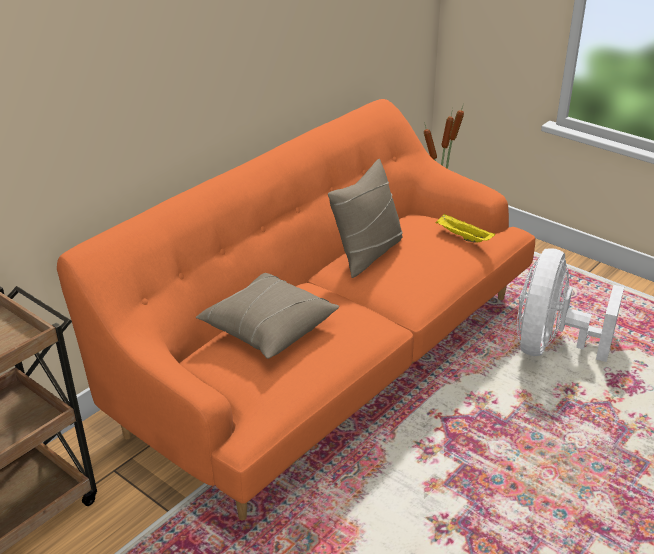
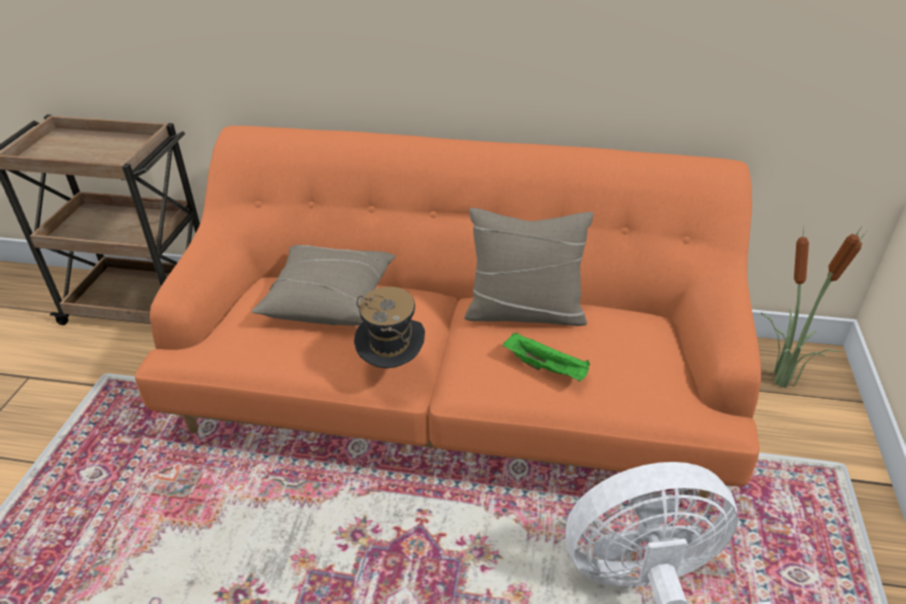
camera: 60 degrees right, 5 degrees up
yellow tray [436,214,495,243] -> none
none -> hat [354,287,425,368]
none -> green tray [503,333,590,381]

